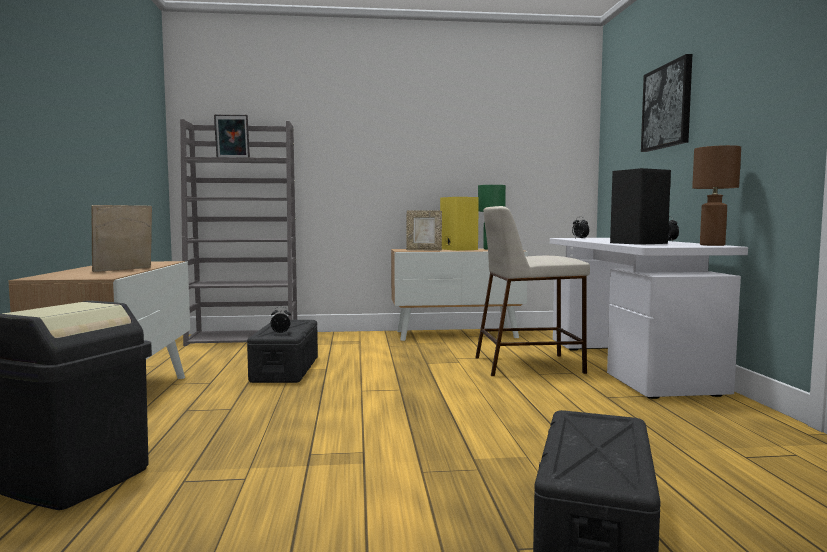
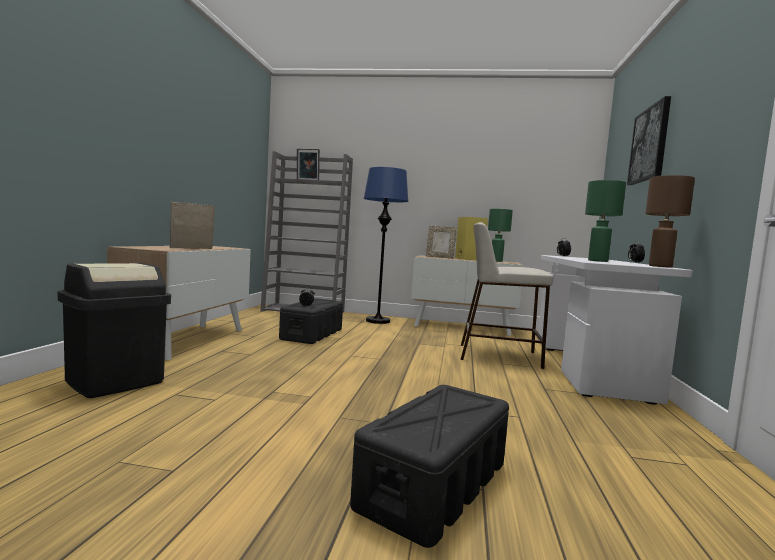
camera: 15 degrees right, 0 degrees up
black speaker [610,168,671,245] -> green table lamp [585,180,626,262]
none -> blue floor lamp [363,167,409,324]

